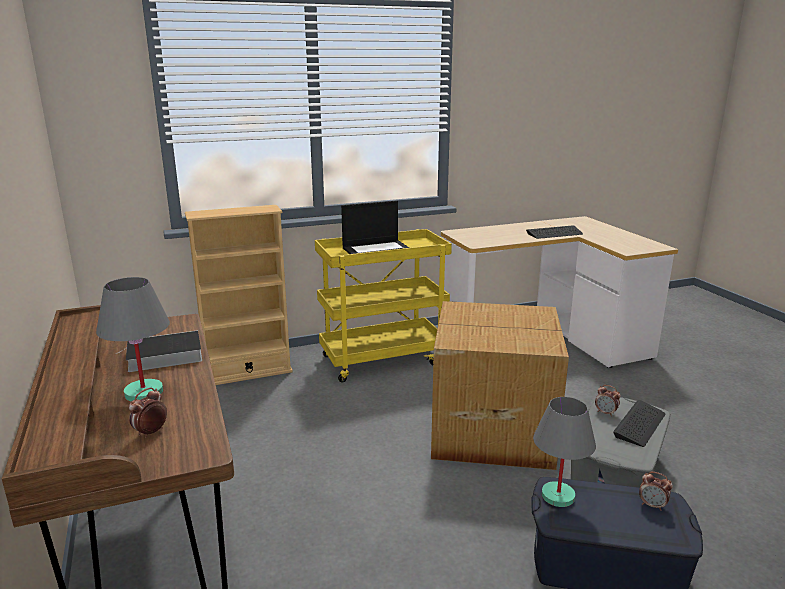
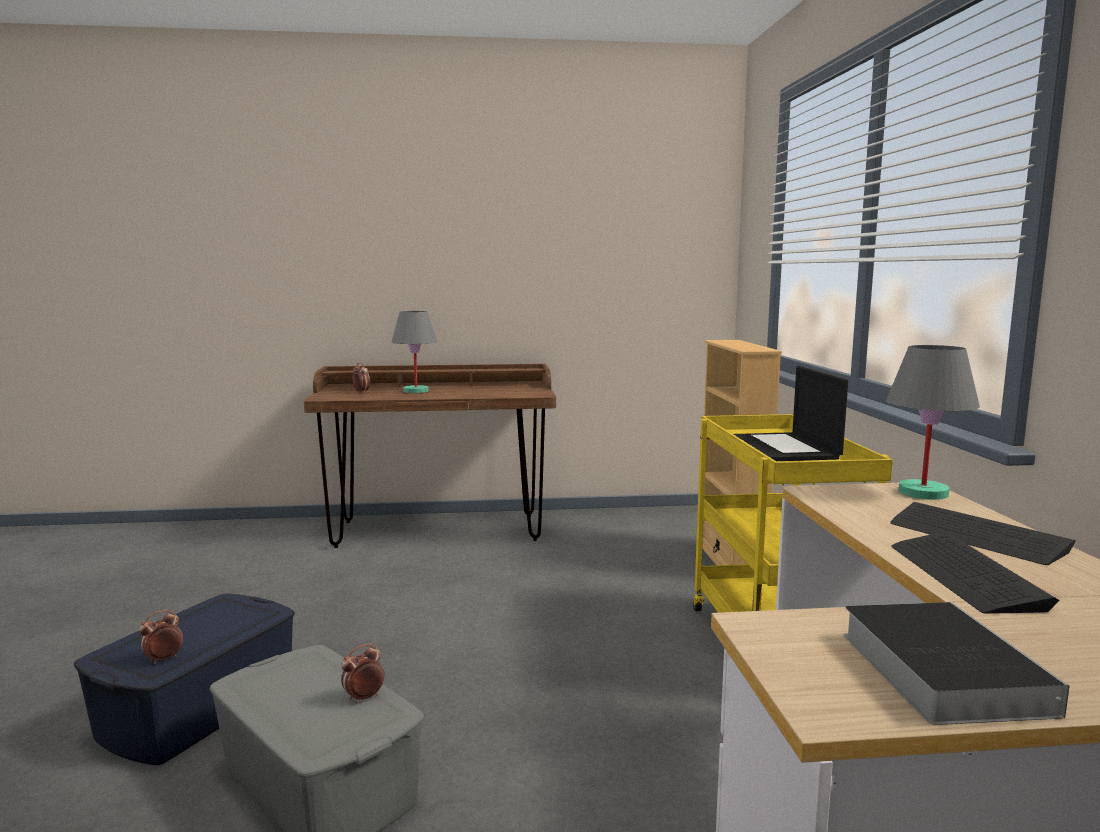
camera: 105 degrees right, 10 degrees down
book [118,330,202,372] -> book moved to [843,602,1070,725]
cardboard box [431,301,569,470] -> none
grey table lamp [533,397,596,507] -> grey table lamp moved to [886,345,980,500]
keyboard [613,400,666,447] -> keyboard moved to [891,502,1076,565]

